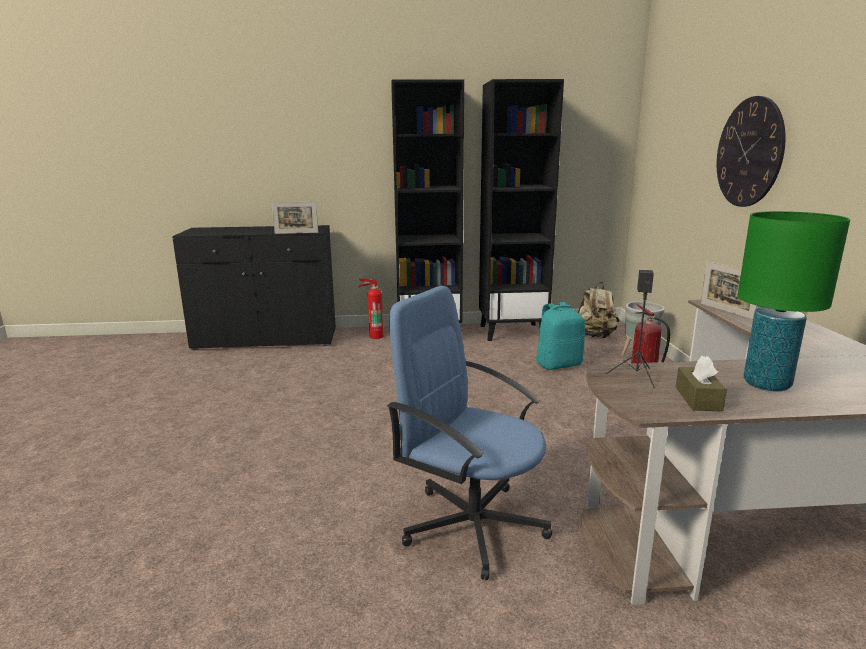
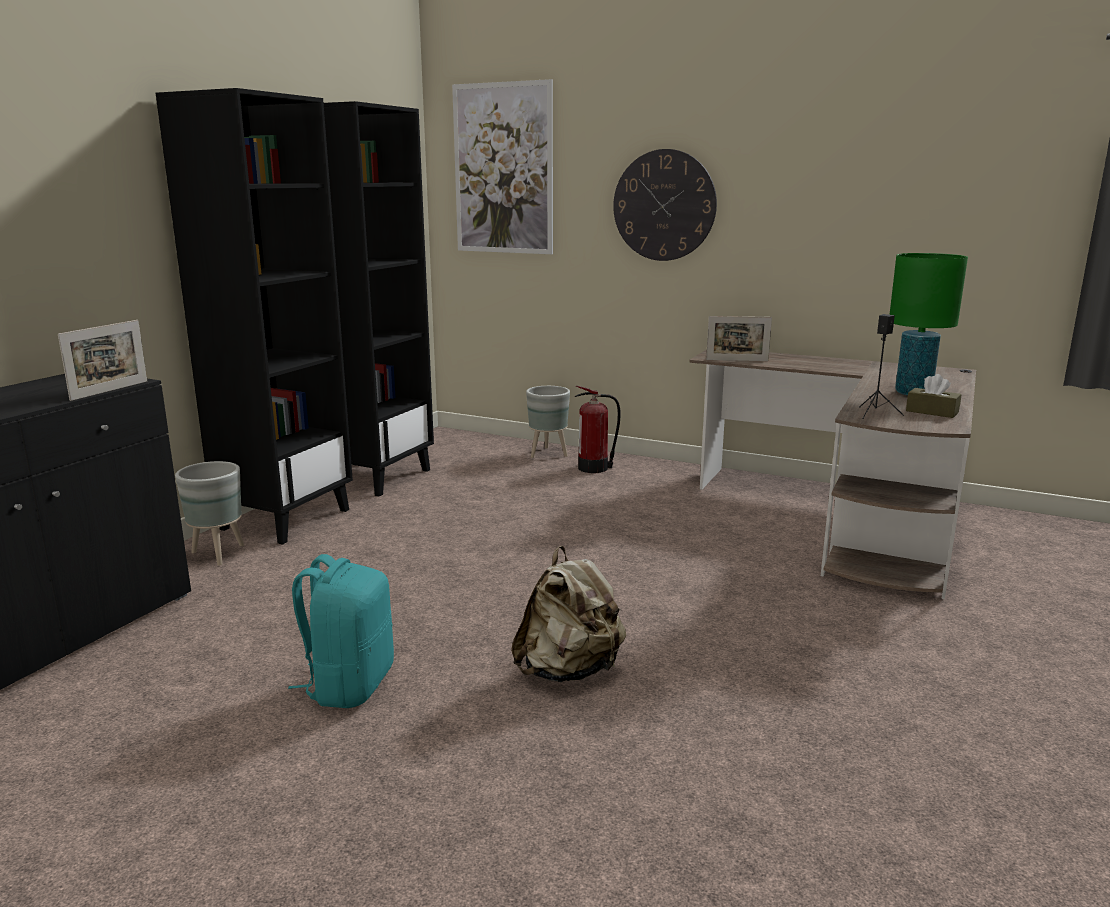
camera: 60 degrees left, 0 degrees up
fire extinguisher [358,279,383,339] -> grey planter [175,461,244,566]
blue office chair [387,286,552,580] -> none
turquoise backpack [536,302,585,370] -> turquoise backpack moved to [288,554,394,708]
beige backpack [577,282,619,338] -> beige backpack moved to [511,546,626,682]
none -> picture [452,79,553,254]

